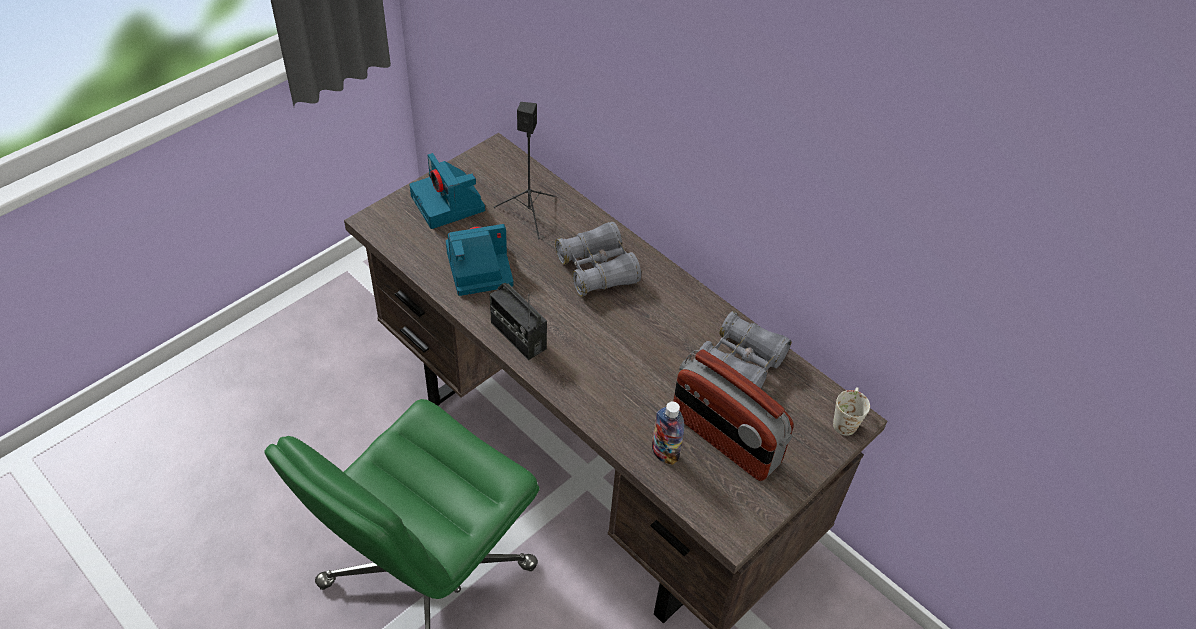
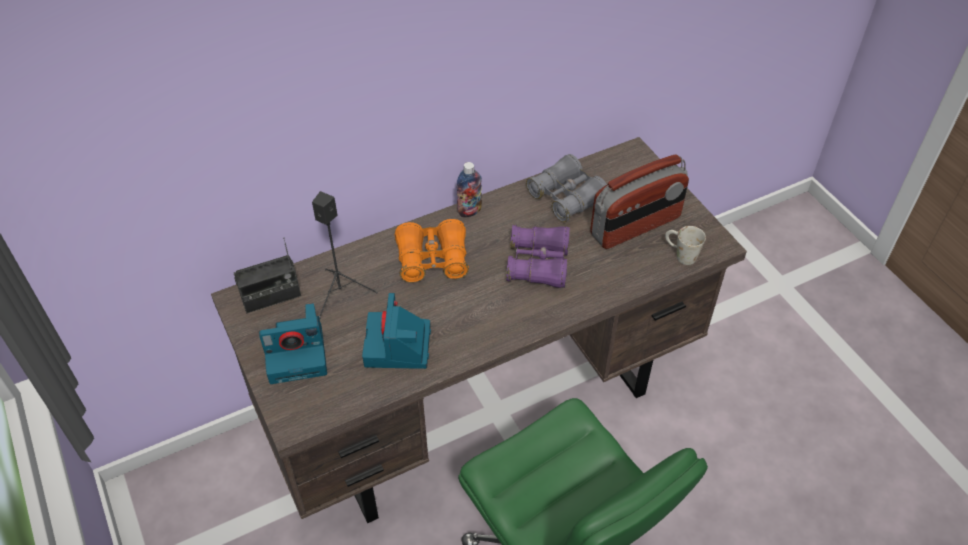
camera: 70 degrees left, 0 degrees up
radio [490,283,547,360] -> radio moved to [234,238,301,313]
grey binoculars [555,222,641,296] -> orange binoculars [395,219,469,283]
bottle [652,401,684,465] -> bottle moved to [457,162,482,217]
white mug [833,387,870,436] -> white mug moved to [665,226,706,265]
none -> purple binoculars [506,224,570,288]

